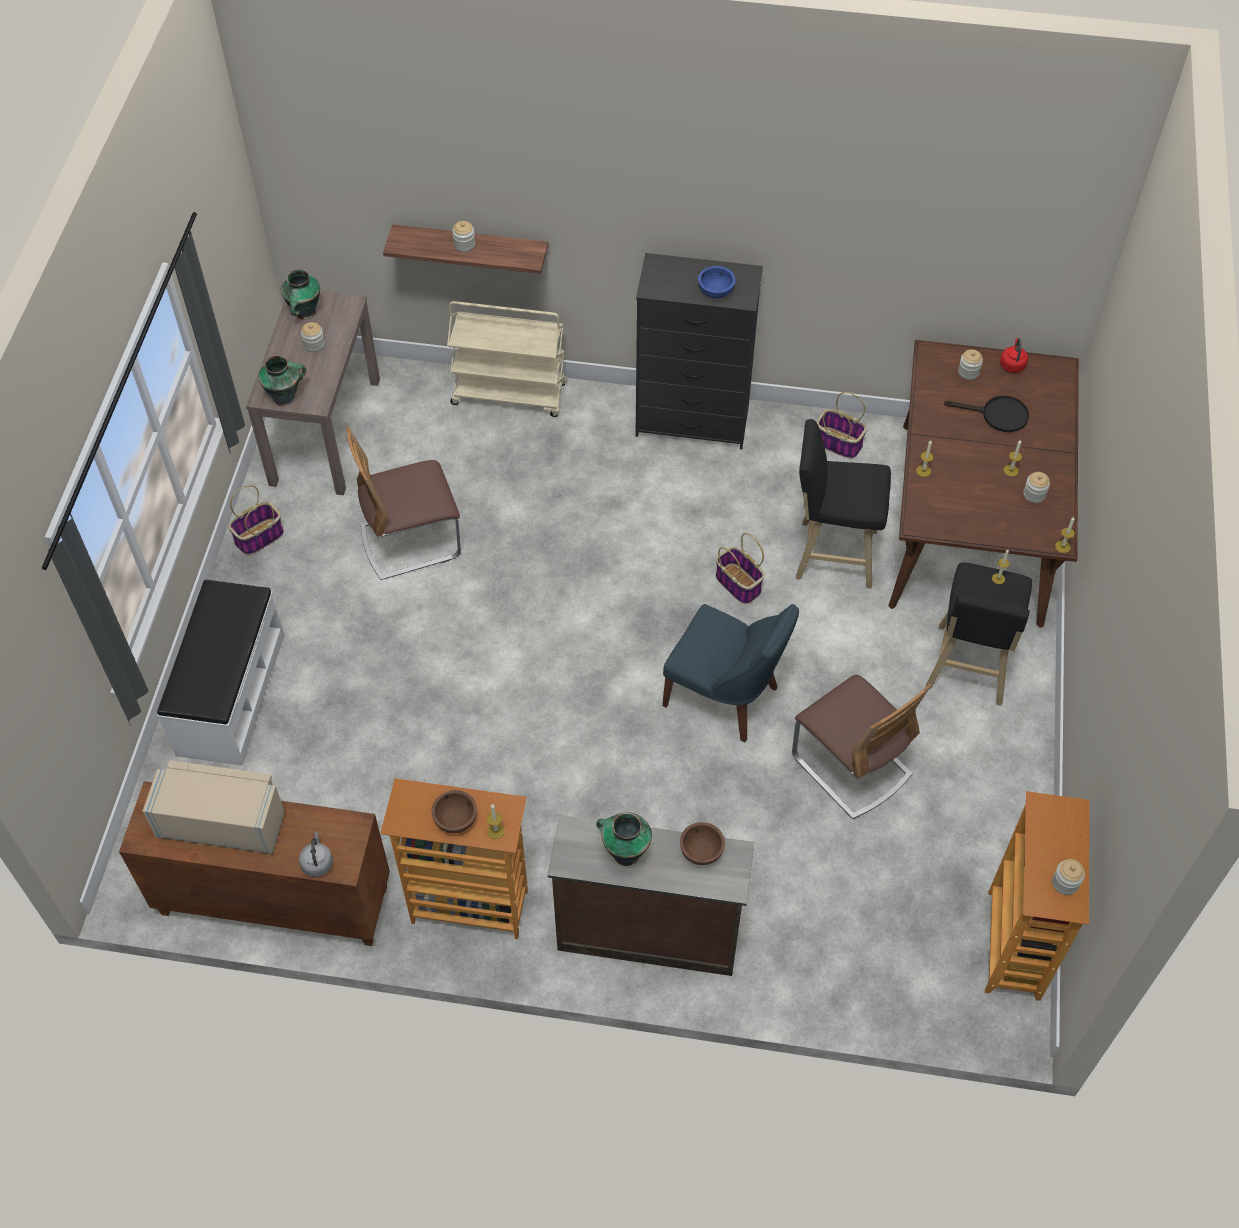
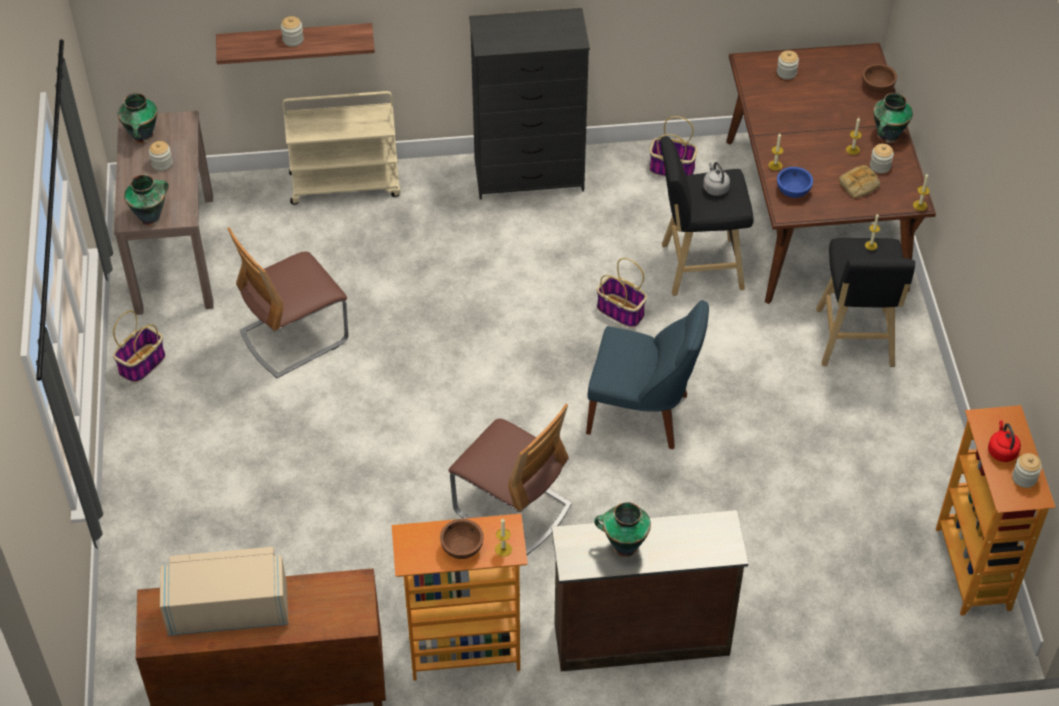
camera: 15 degrees left, 5 degrees down
white bench [157,580,284,766] -> none
grey kettle [299,832,333,877] -> grey kettle moved to [703,162,730,196]
brown bowl [680,822,725,865] -> brown bowl moved to [862,64,897,93]
blue bowl [698,266,736,298] -> blue bowl moved to [777,167,813,198]
chair [792,675,931,819] -> chair moved to [448,404,572,555]
black frying pan [944,396,1029,432] -> none
red kettle [1000,338,1028,373] -> red kettle moved to [988,420,1021,462]
none -> bread [839,165,880,198]
none -> vase [873,93,913,143]

